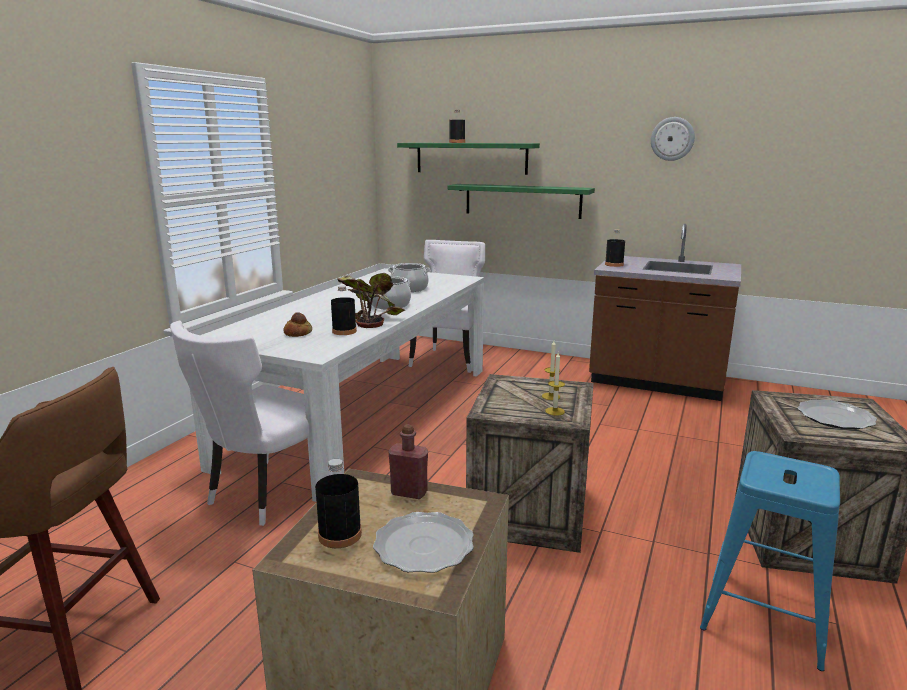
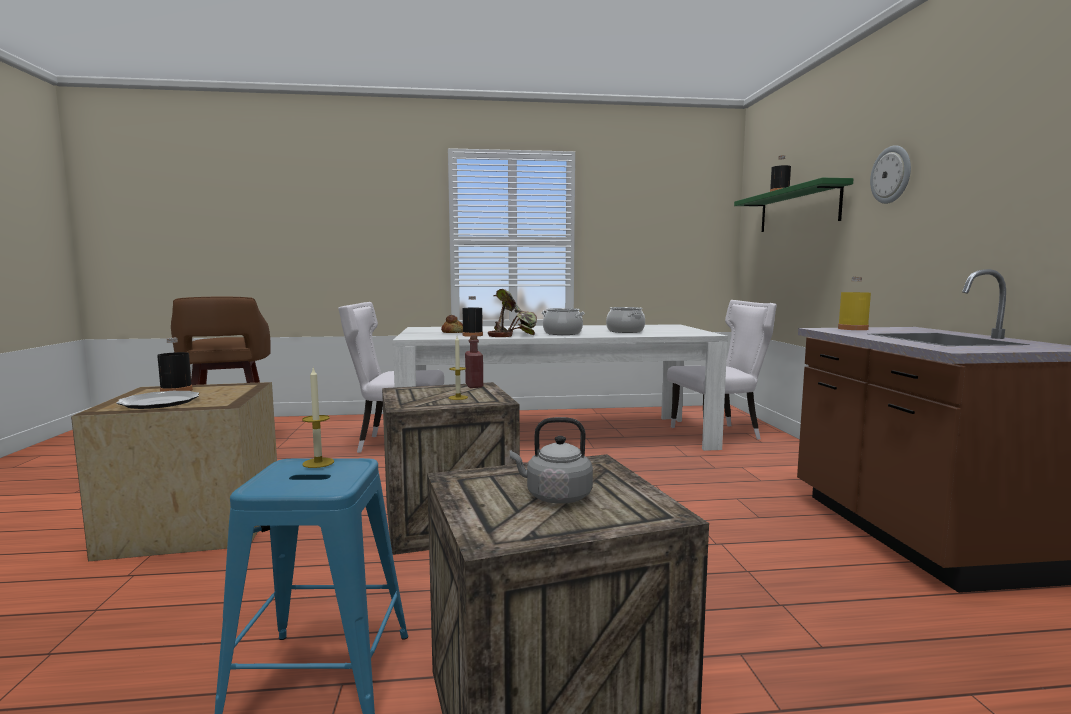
camera: 60 degrees right, 10 degrees down
red bottle [389,424,428,499] -> red bottle moved to [465,335,483,388]
green shelf [448,184,595,219] -> none
candle [545,353,565,416] -> candle moved to [302,368,334,468]
black bottle [605,230,625,267] -> yellow bottle [838,277,871,330]
wall clock [651,117,695,161] -> wall clock moved to [870,145,911,204]
plate [797,399,877,430] -> grey kettle [510,417,593,504]

